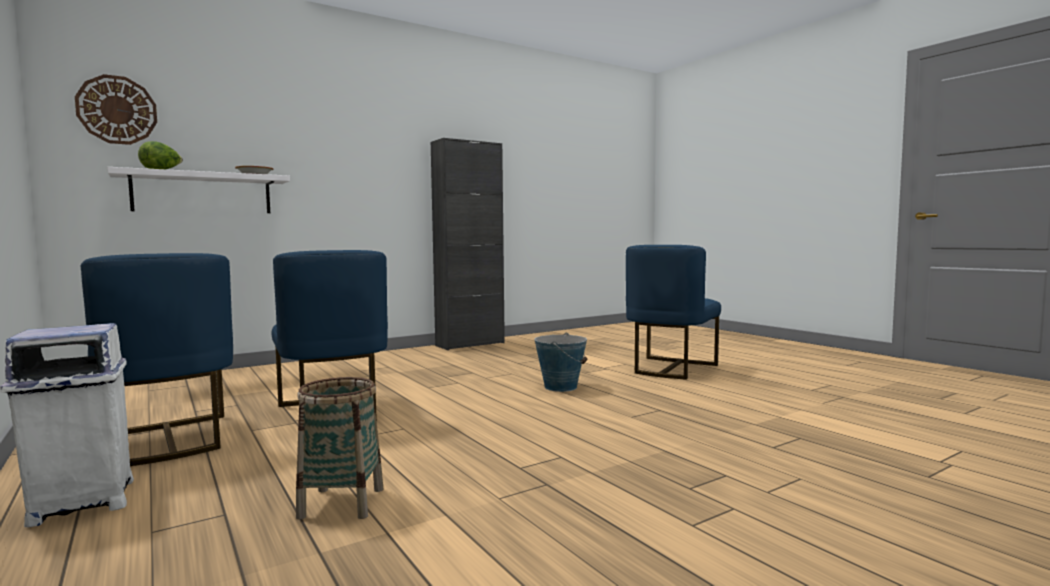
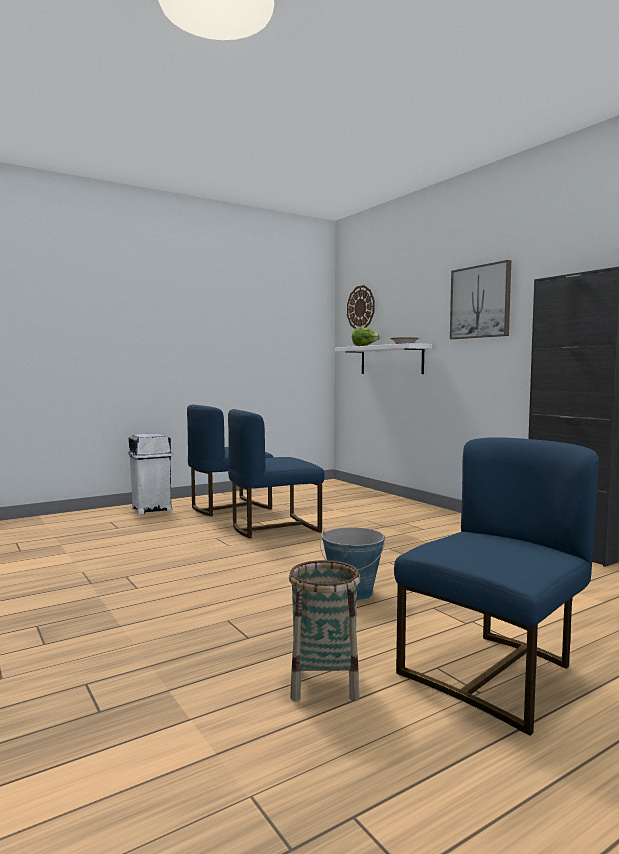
camera: 90 degrees right, 0 degrees up
basket [296,377,384,519] -> basket moved to [289,560,360,701]
blue chair [626,245,721,380] -> blue chair turned 105 degrees clockwise [394,437,599,736]
none -> picture [450,260,511,339]

